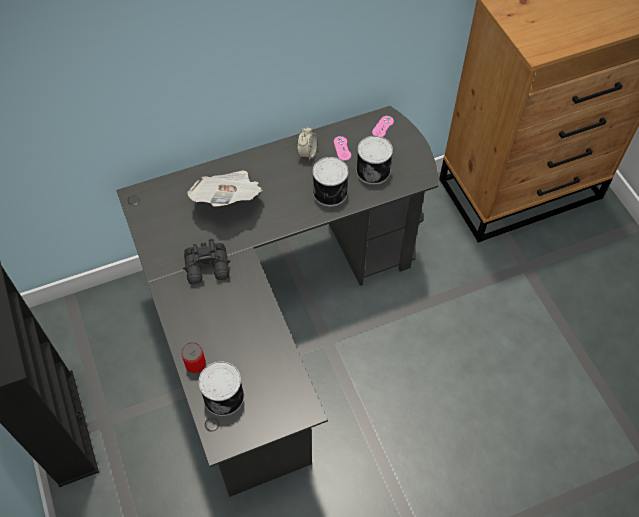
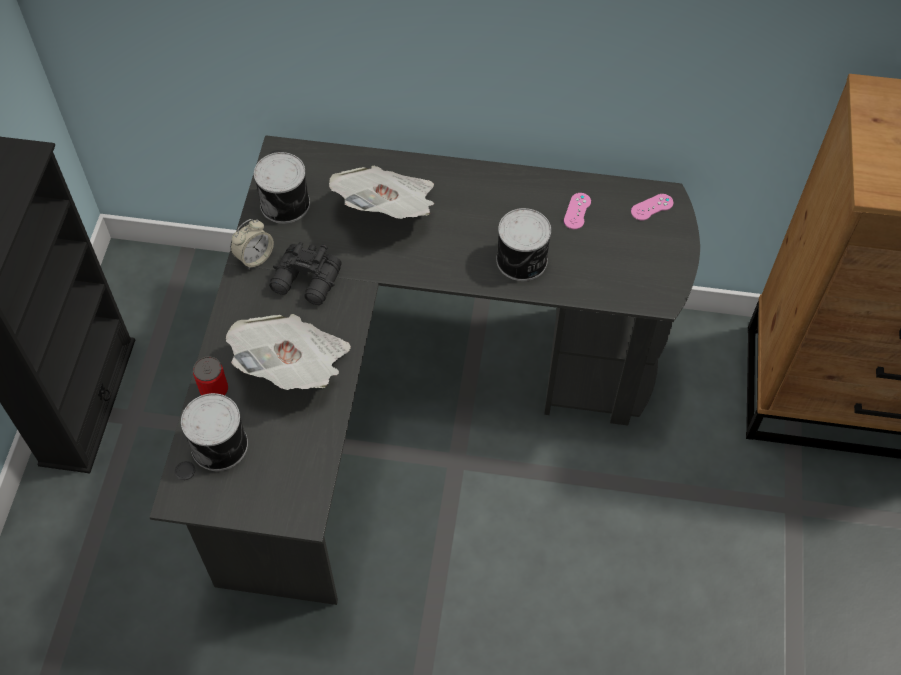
camera: 30 degrees right, 0 degrees up
alarm clock [297,126,317,161] -> alarm clock moved to [230,219,274,269]
can [356,136,393,185] -> can moved to [254,152,310,224]
none -> newspaper [226,314,351,390]

